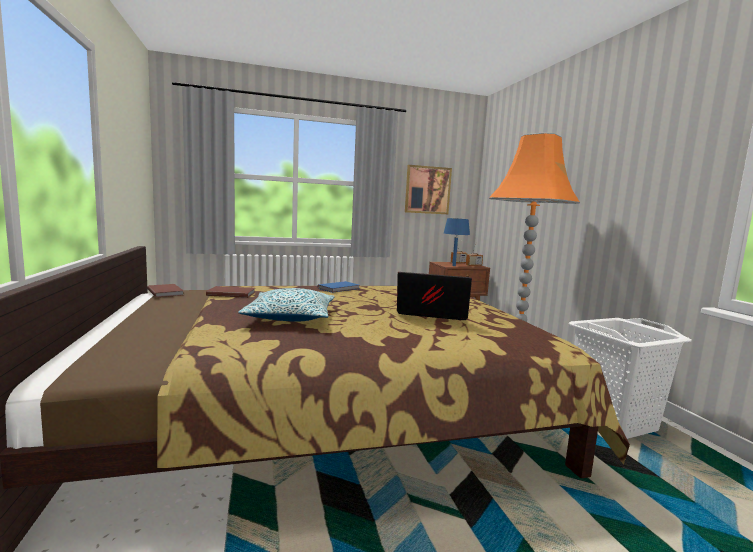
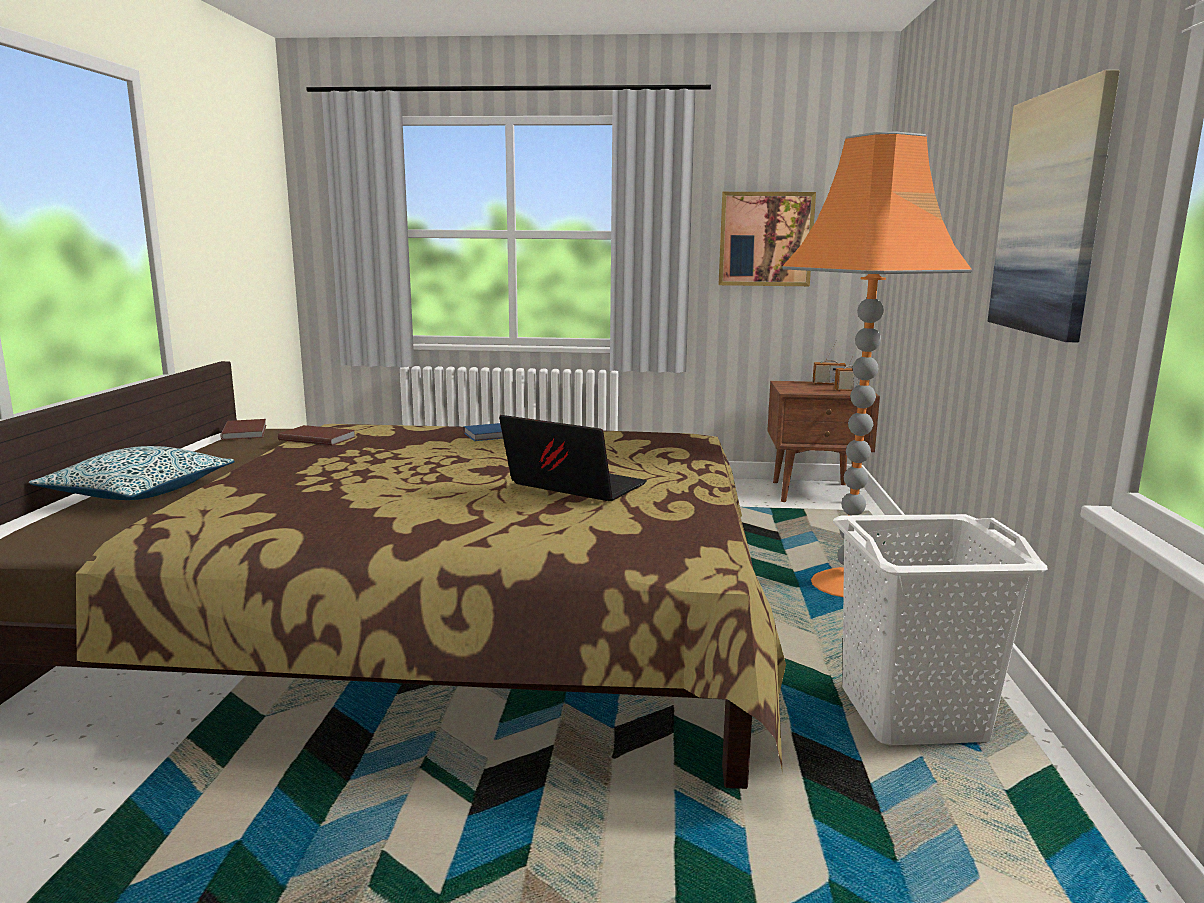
camera: 20 degrees right, 5 degrees up
pillow [238,288,334,322] -> pillow moved to [29,446,235,500]
blue table lamp [444,218,470,266] -> none
none -> picture [988,70,1120,342]

